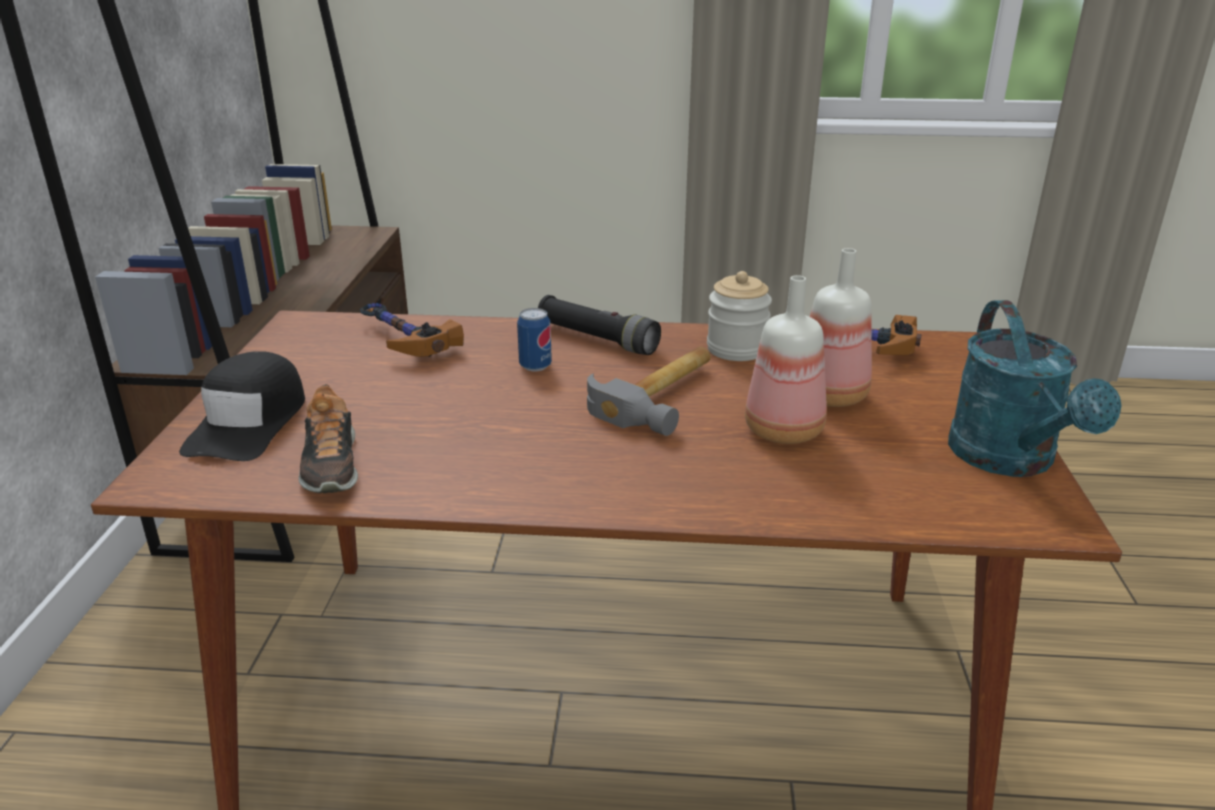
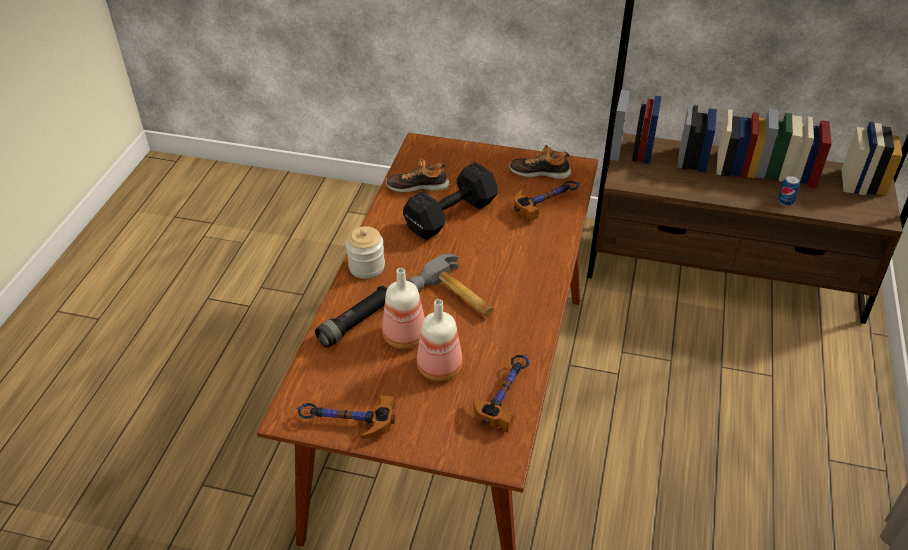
camera: 100 degrees right, 15 degrees up
black cap [179,351,305,461] -> none
can [517,308,552,372] -> can moved to [778,175,800,206]
black flashlight [538,295,661,355] -> black flashlight moved to [315,286,387,348]
jar [707,271,772,361] -> jar moved to [346,227,385,279]
turquoise watering can [948,300,1121,477] -> hammer [296,395,396,439]
none -> black dumbbell [403,162,498,240]
none -> shoe [509,145,572,179]

